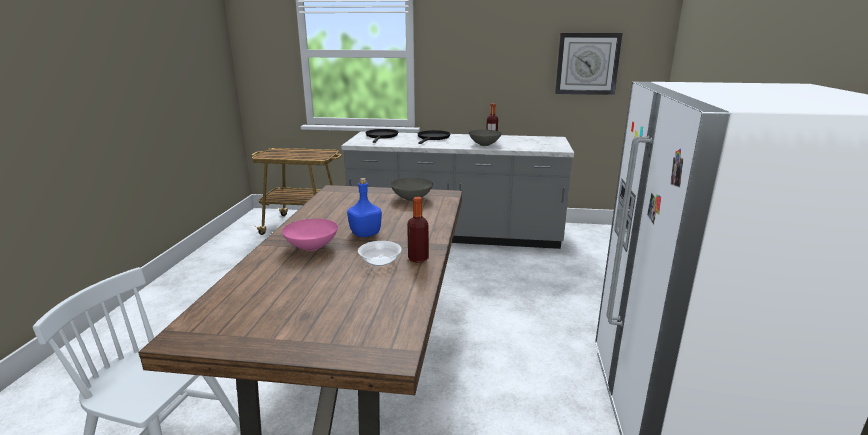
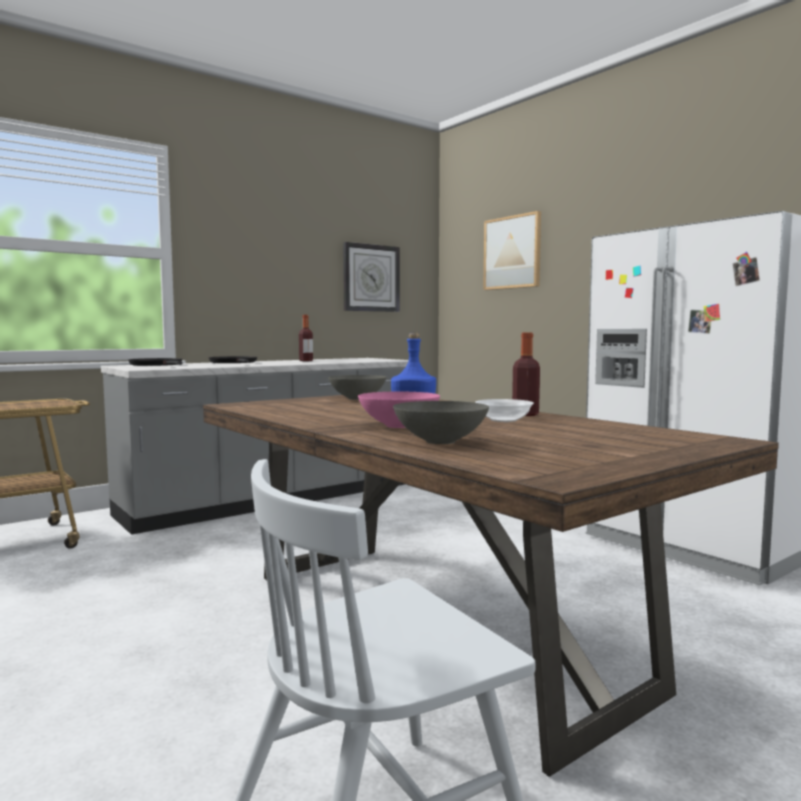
camera: 45 degrees left, 15 degrees down
grey bowl [469,130,502,146] -> grey bowl moved to [393,401,489,444]
none -> picture [483,211,541,290]

